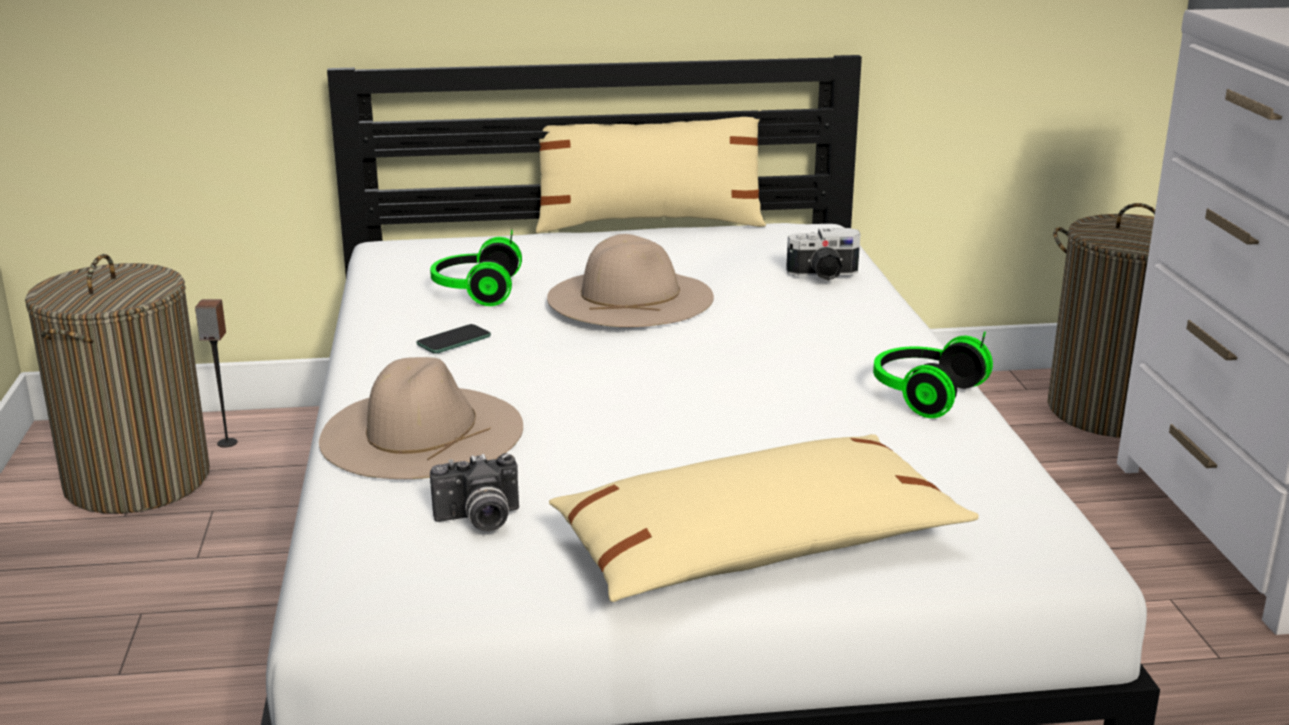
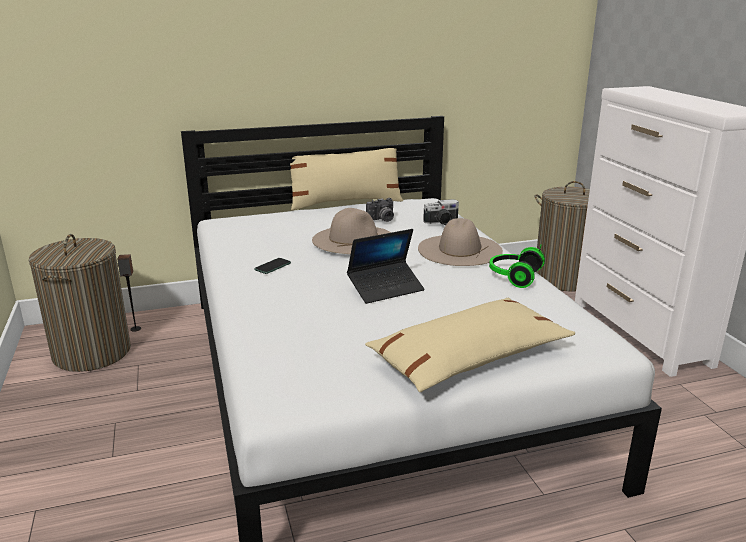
camera: 10 degrees left, 0 degrees up
beige hat [319,357,523,479] -> beige hat moved to [418,218,503,266]
headphones [430,230,522,306] -> none
camera [430,453,519,531] -> camera moved to [366,198,394,222]
none -> laptop [347,229,424,304]

